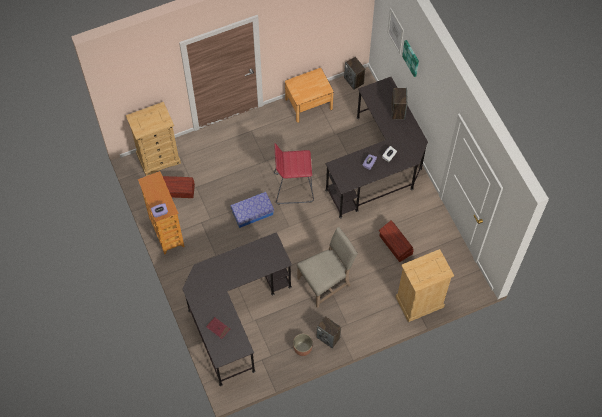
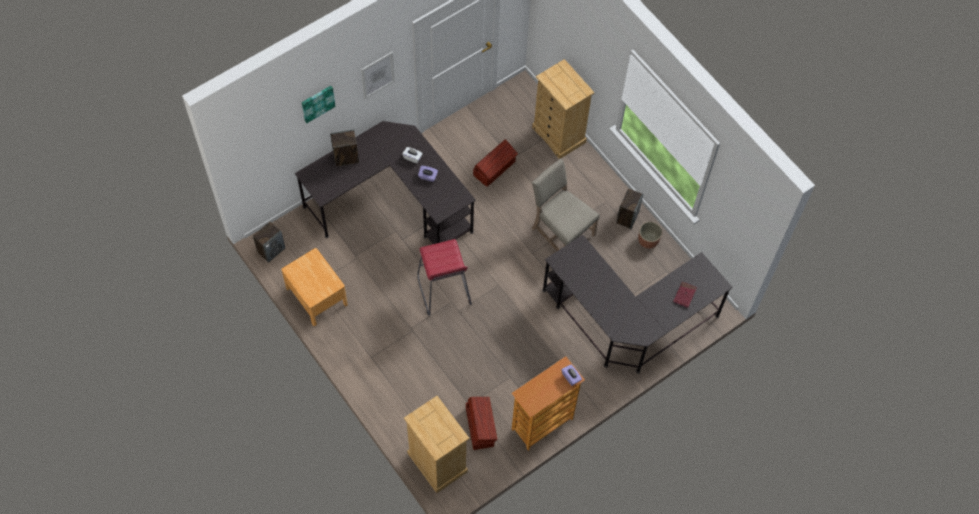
camera: 105 degrees left, 0 degrees up
storage box [230,192,274,228] -> none
picture [387,8,404,54] -> picture moved to [361,52,395,99]

